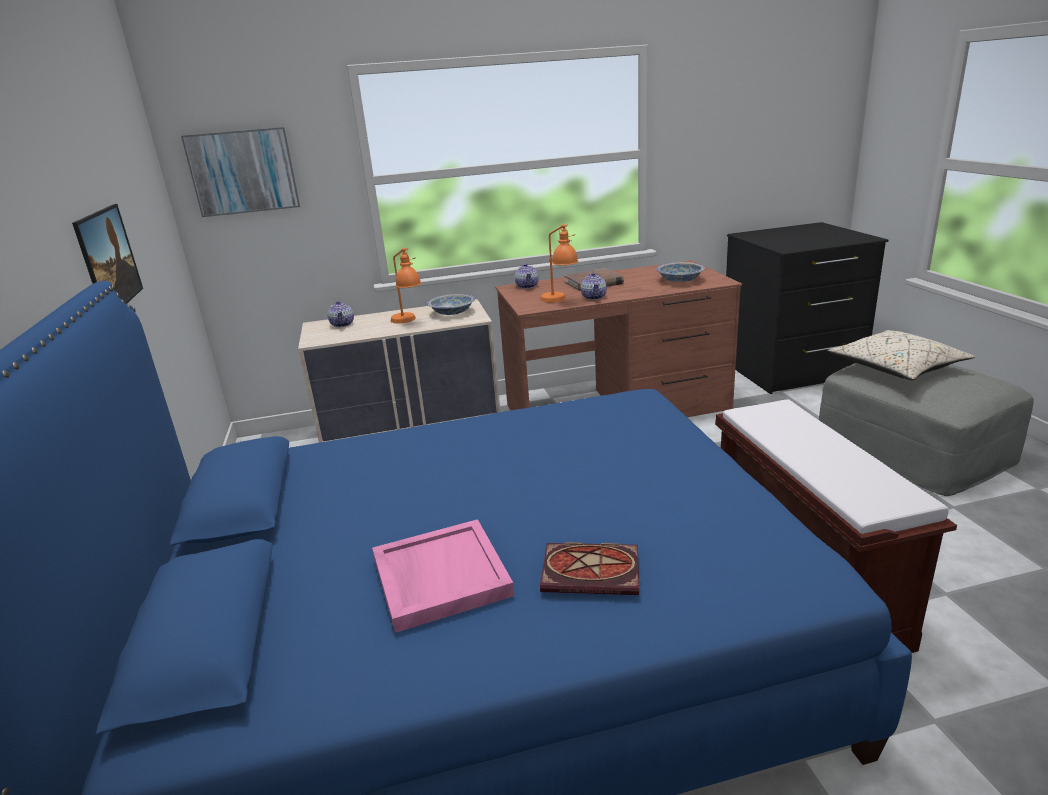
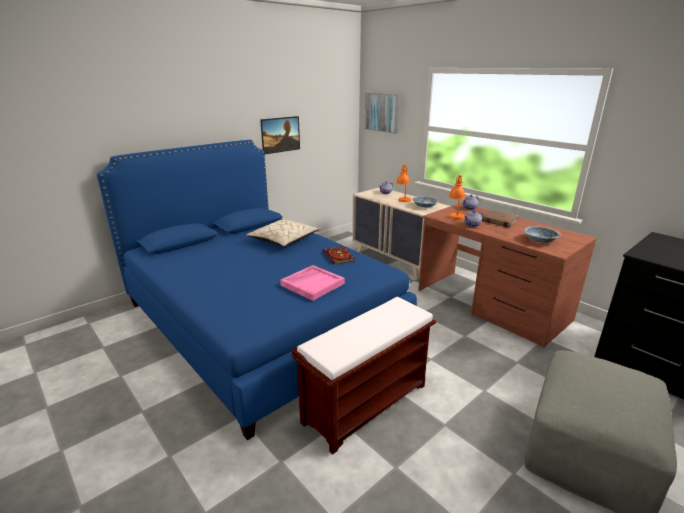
camera: 60 degrees right, 0 degrees up
pink tray [372,519,514,633] -> pink tray moved to [280,265,345,301]
book [540,542,639,595] -> book moved to [323,246,355,264]
beige pillow [828,330,975,380] -> beige pillow moved to [246,219,320,246]

